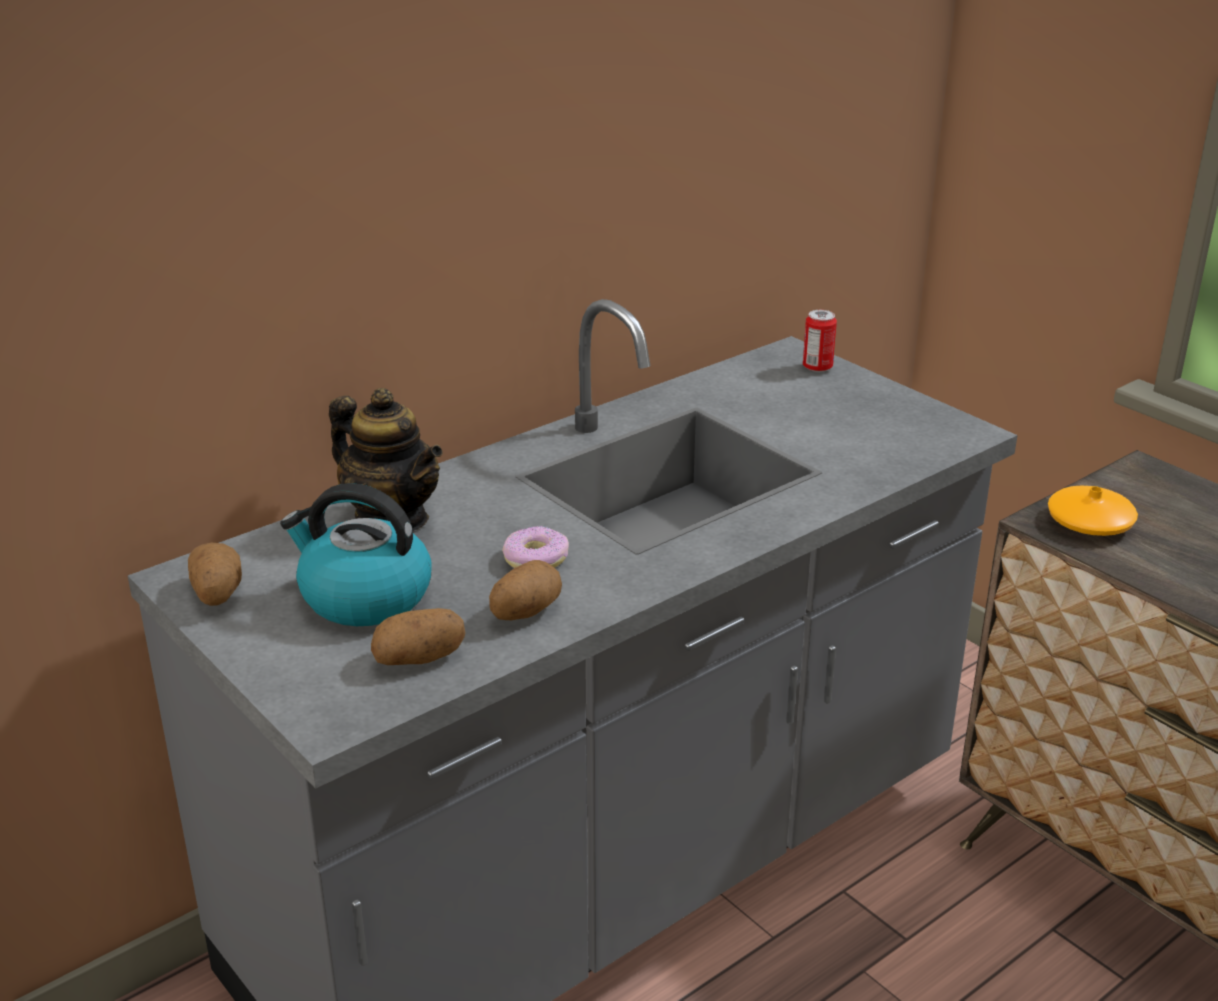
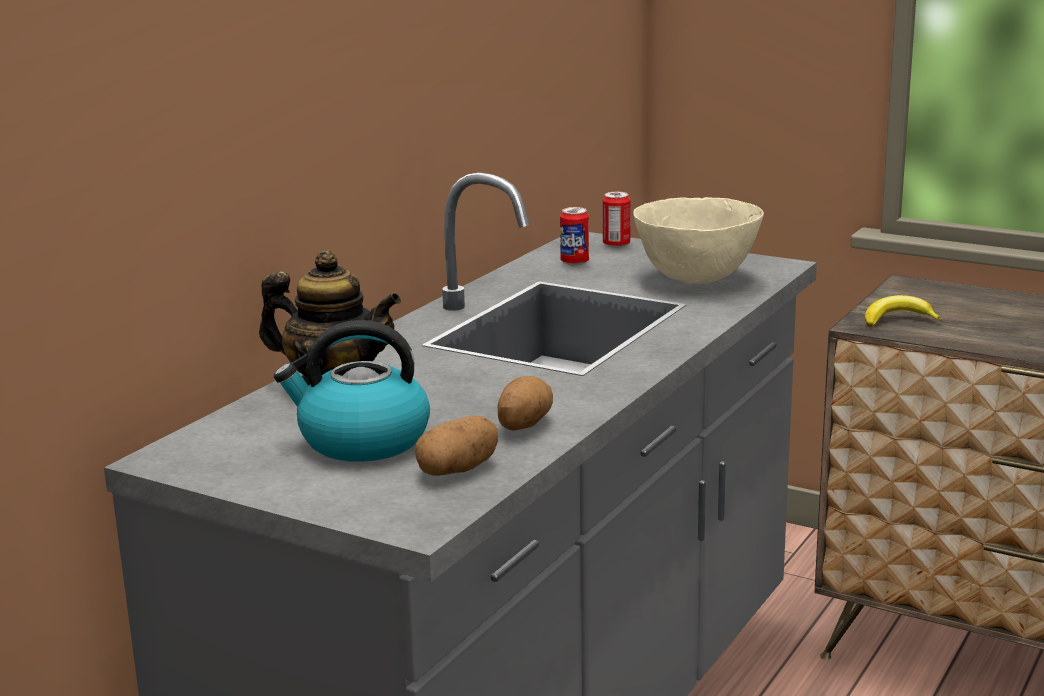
camera: 20 degrees left, 10 degrees down
potato [188,543,242,606] -> none
donut [502,526,569,568] -> none
orange vase [1048,486,1138,536] -> banana [865,295,942,327]
none -> can [560,207,589,265]
none -> beige bowl [633,197,764,284]

